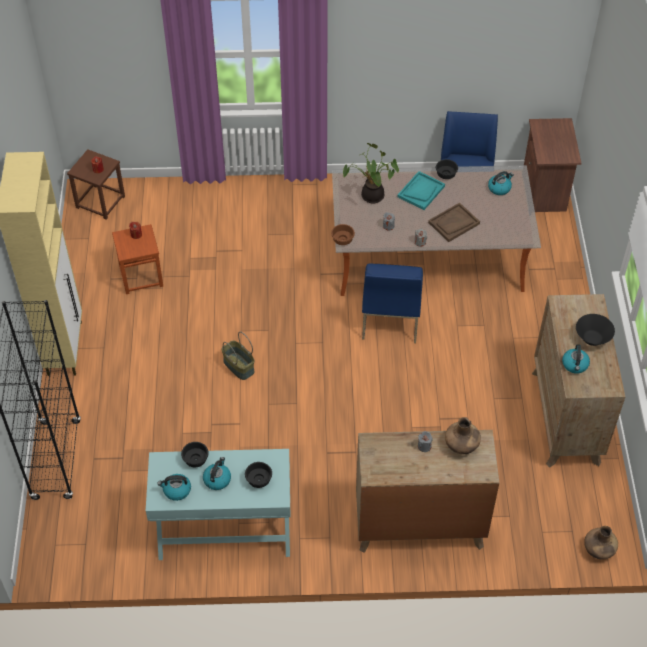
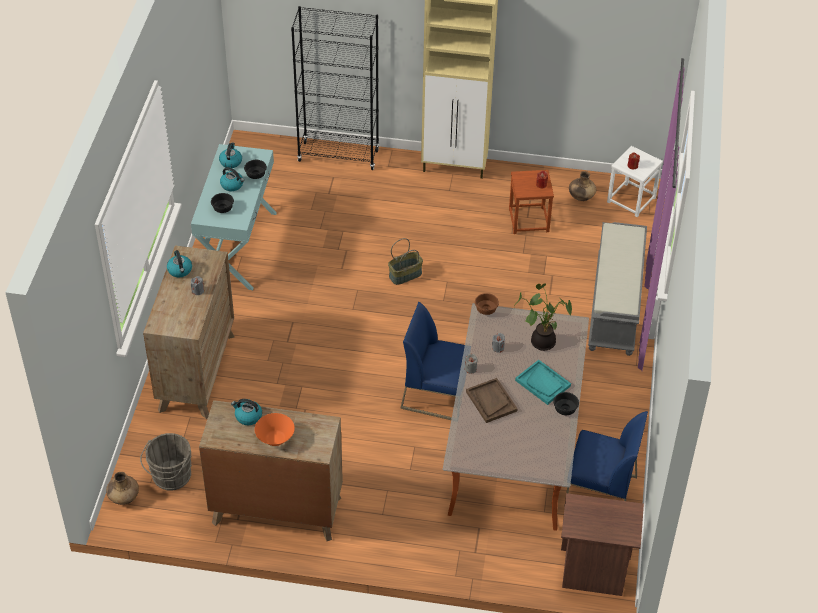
camera: 100 degrees right, 5 degrees down
brown stool [67,149,125,220] -> white stool [607,146,663,217]
brown vase [445,417,481,454] -> brown vase moved to [569,171,596,201]
kettle [488,171,514,195] -> kettle moved to [167,250,192,277]
black bowl [576,314,615,346] -> orange bowl [255,413,295,446]
none -> grey bucket [140,433,192,491]
none -> grey bench [588,222,647,356]

